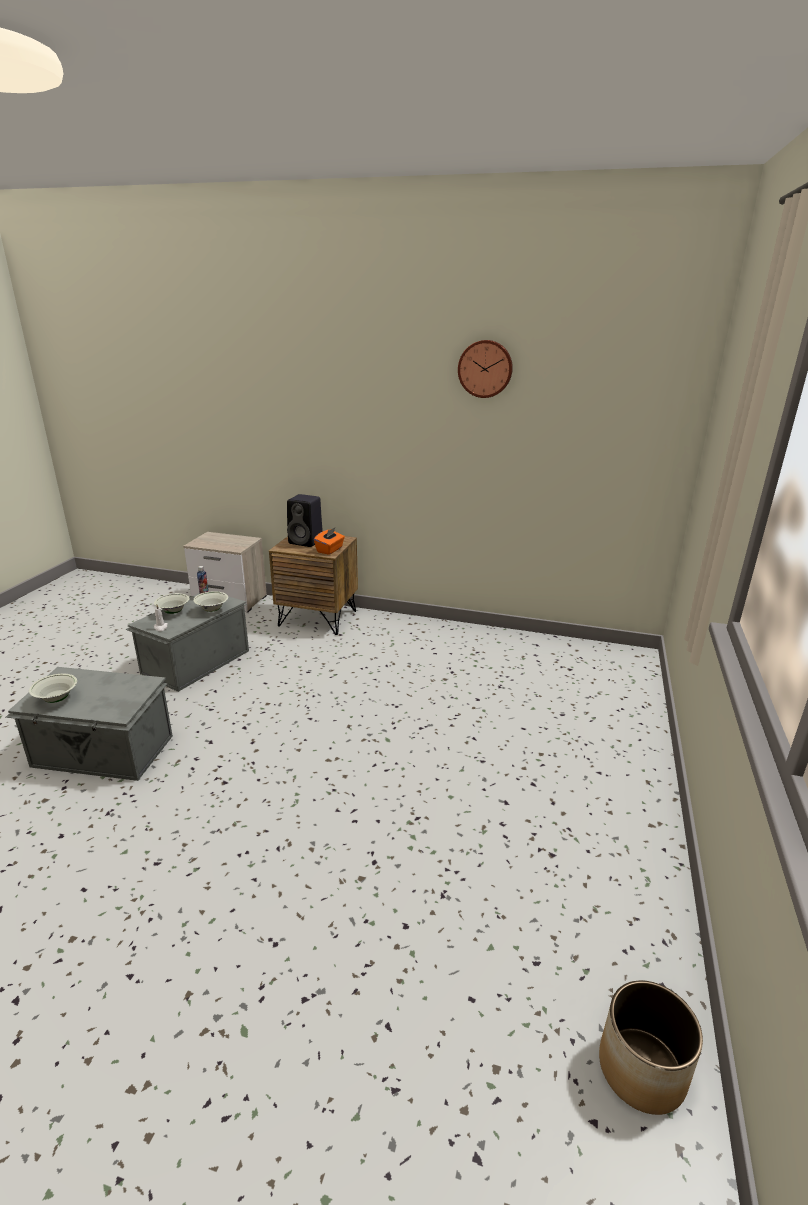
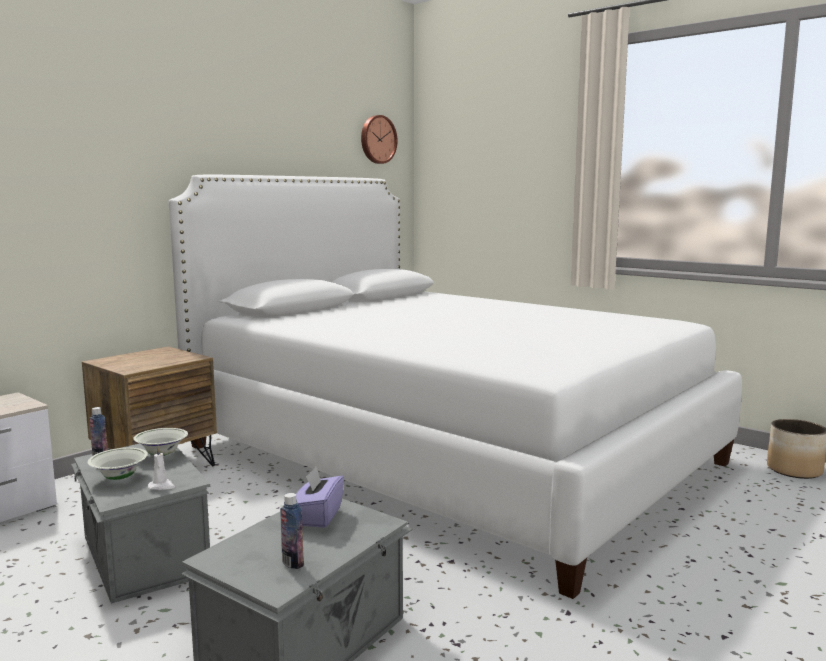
camera: 65 degrees left, 15 degrees down
white bowl [29,674,77,703] -> bottle [280,493,304,569]
black speaker [287,494,323,547] -> none
orange tissue box [314,527,345,555] -> none
wall clock [458,340,513,398] -> wall clock moved to [361,115,398,164]
none -> white bed [169,175,742,599]
none -> purple tissue box [296,467,344,528]

